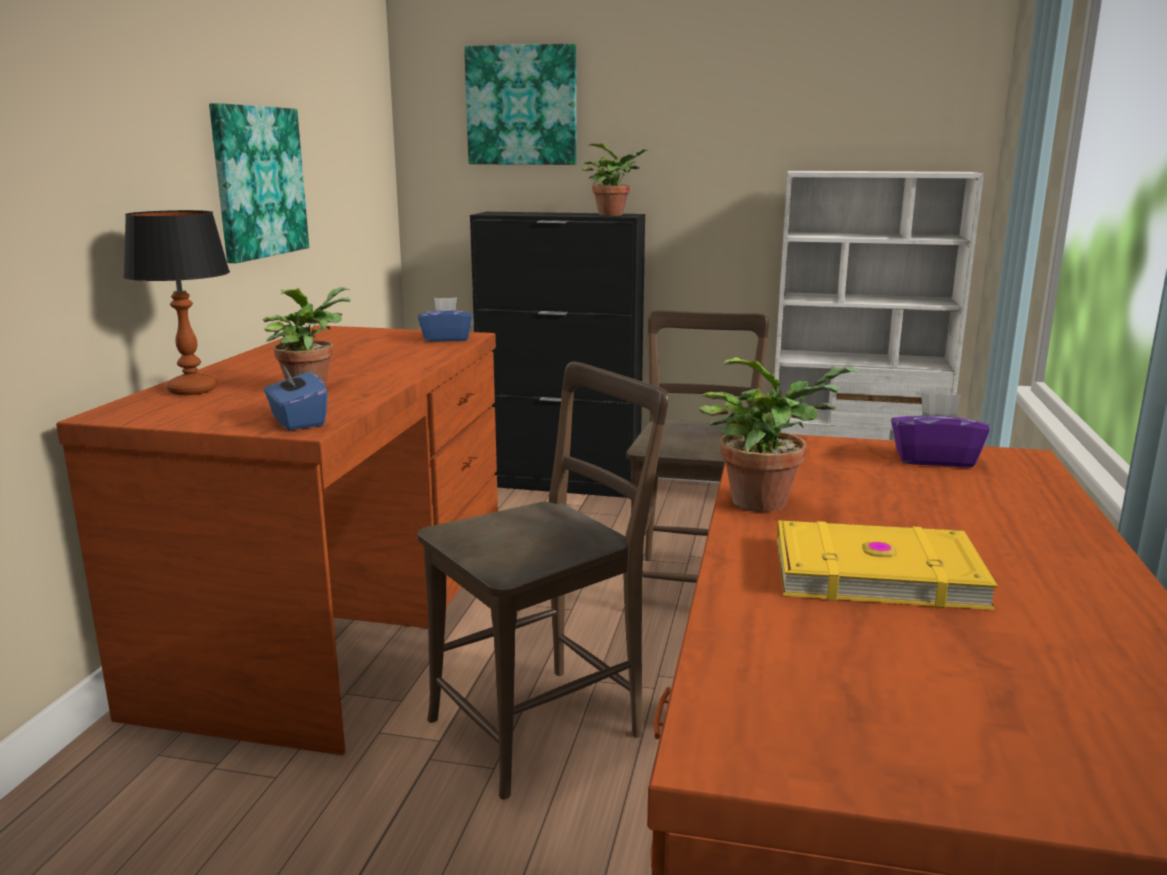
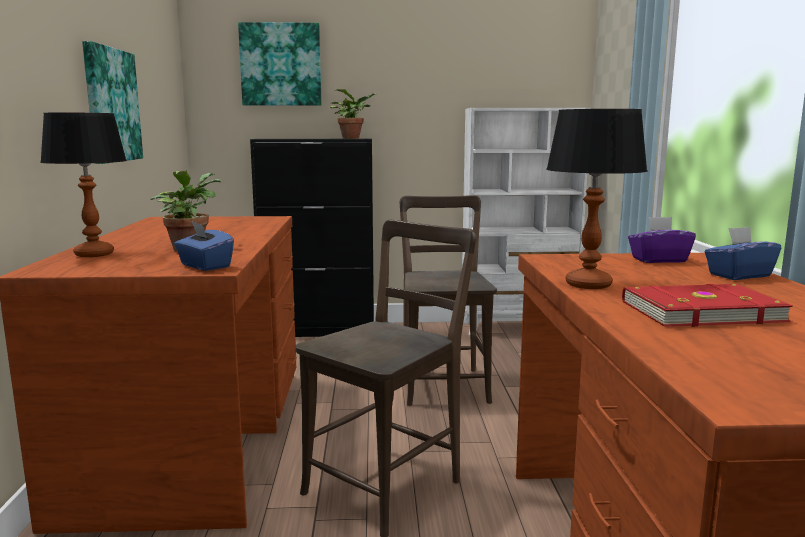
camera: 15 degrees left, 5 degrees down
blue tissue box [418,297,472,342] -> blue tissue box moved to [705,227,781,280]
potted plant [699,357,859,512] -> table lamp [546,109,648,289]
yellow book [777,520,998,610] -> red book [622,284,793,327]

